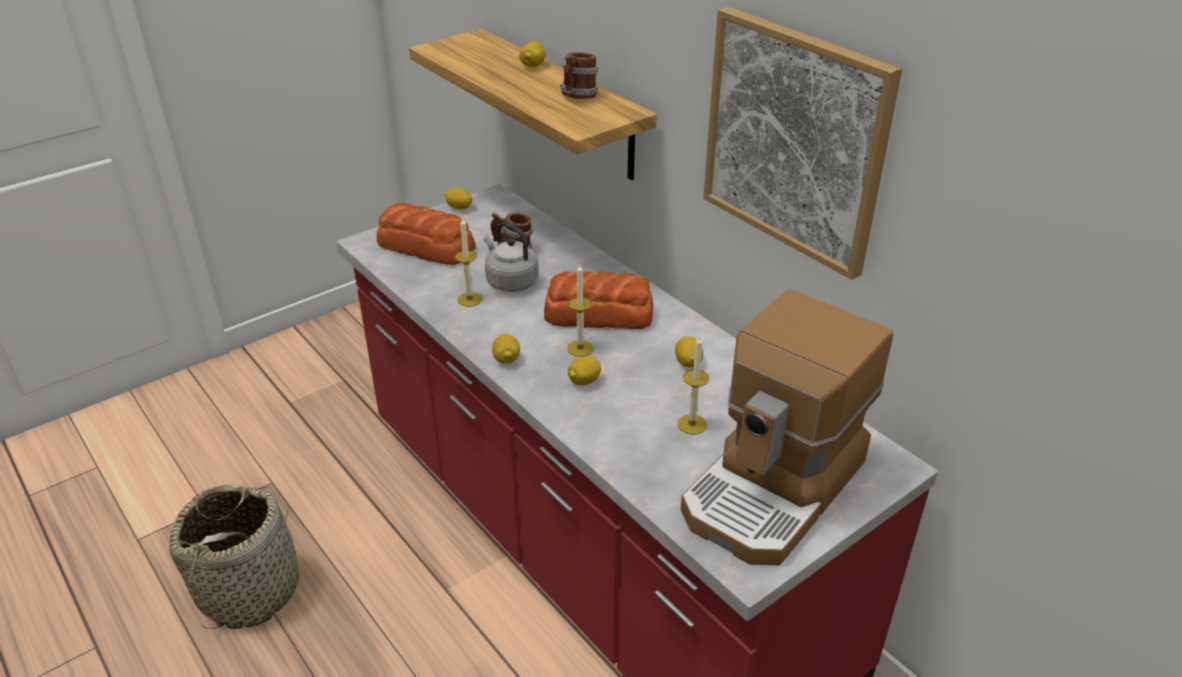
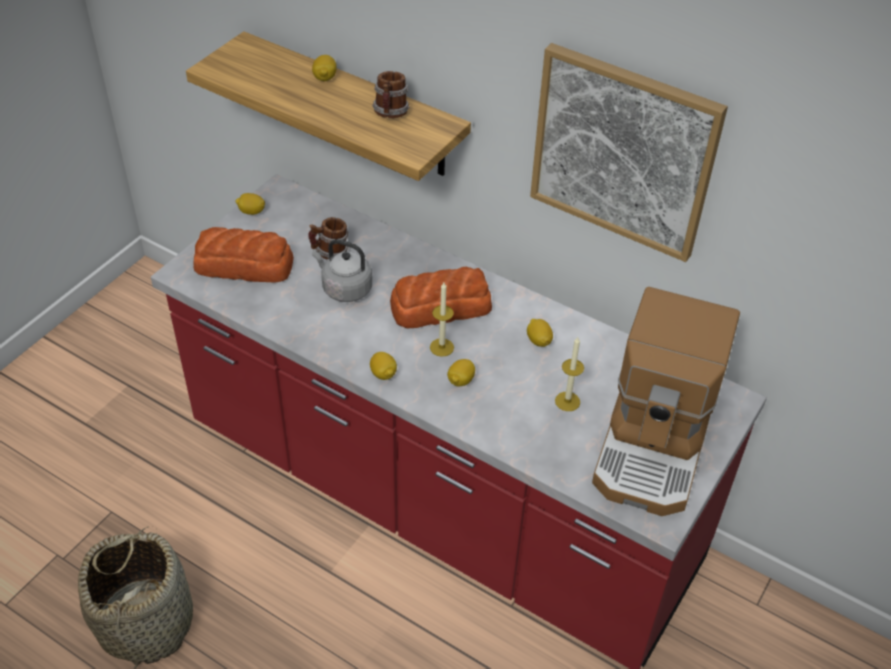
camera: 20 degrees left, 10 degrees up
candle [455,217,482,307] -> none

